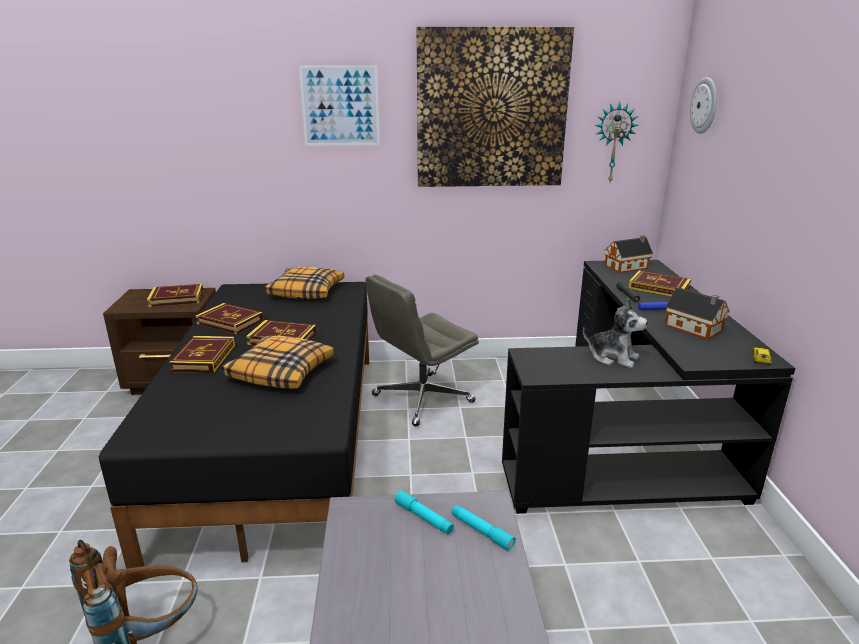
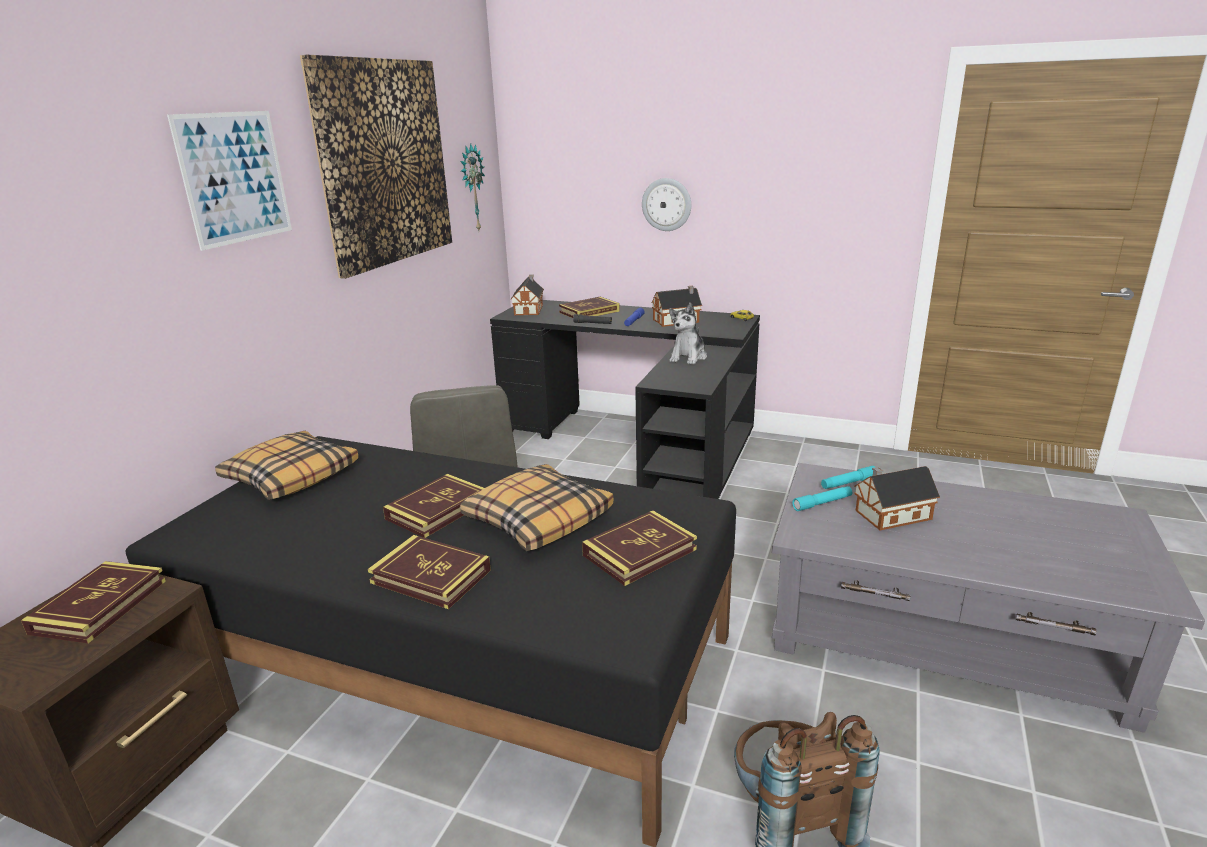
camera: 65 degrees left, 0 degrees up
book [195,303,263,334] -> book moved to [582,511,697,586]
plush toy [583,298,647,368] -> plush toy turned 150 degrees clockwise [669,303,707,365]
wall clock [690,77,717,134] -> wall clock moved to [642,178,691,231]
none -> toy house [854,466,940,530]

